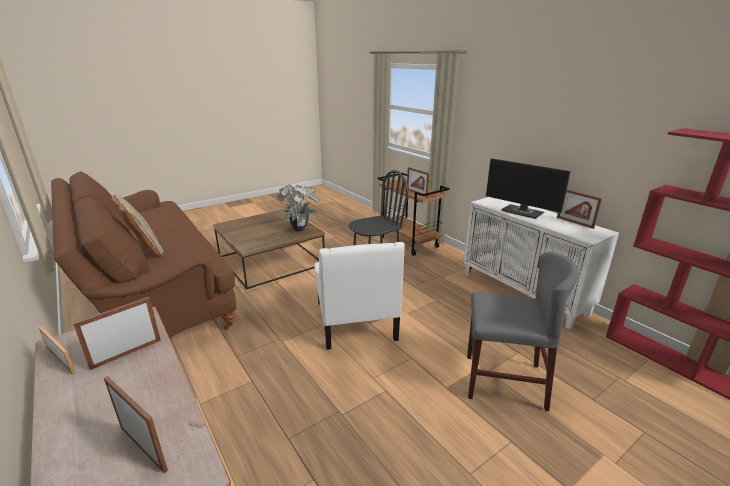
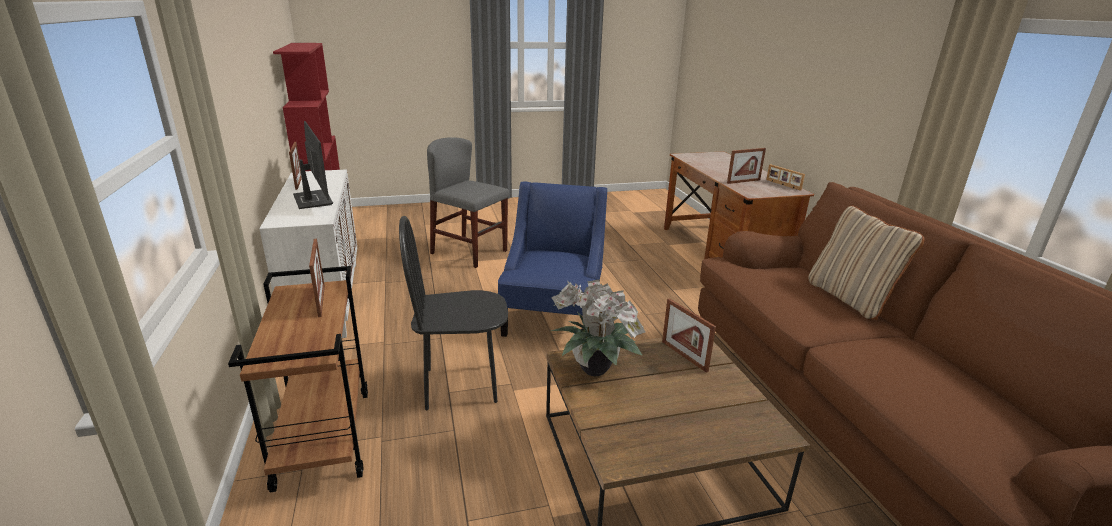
camera: 160 degrees left, 0 degrees up
picture frame [104,376,168,473] -> picture frame moved to [662,298,716,373]
white armchair [314,242,405,350] -> blue armchair [498,181,607,337]

